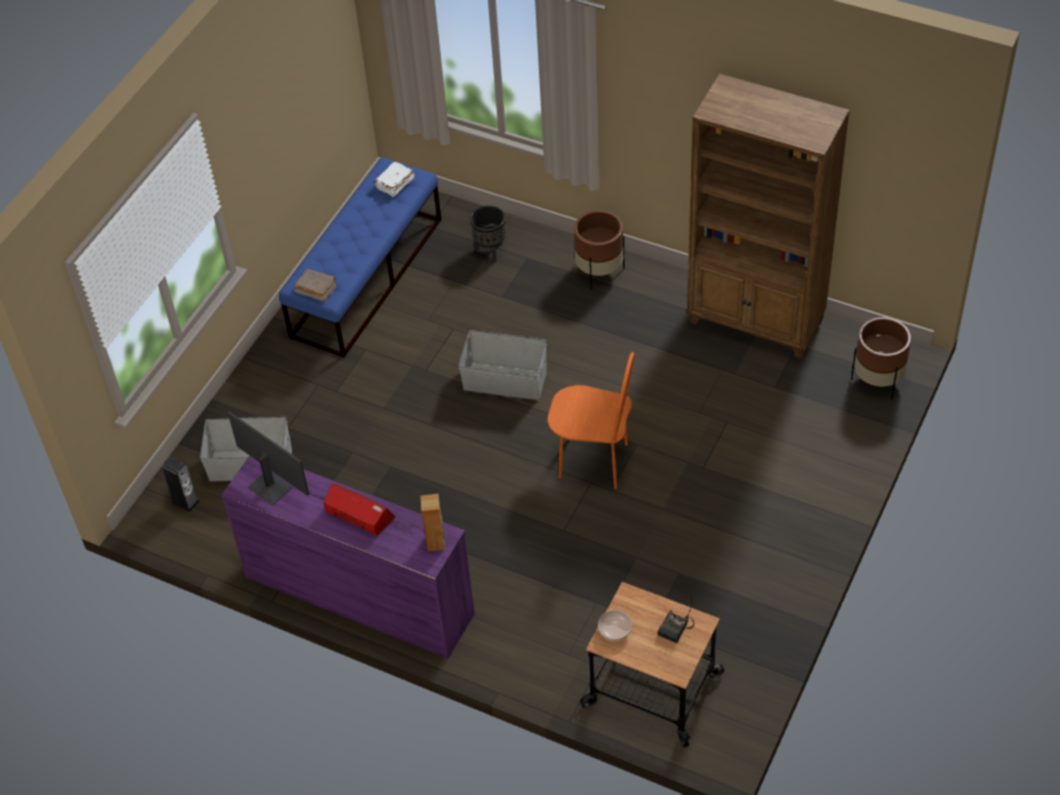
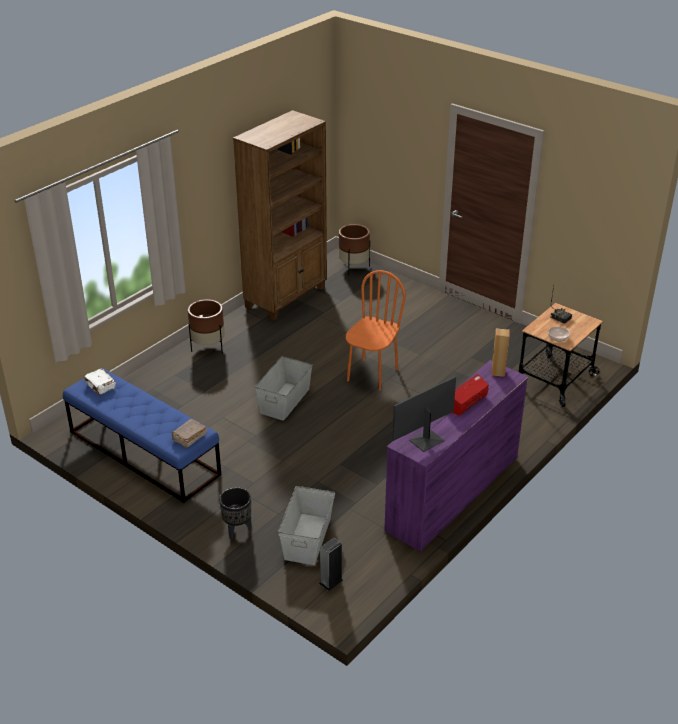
camera: 80 degrees left, 15 degrees down
black planter [470,205,505,263] -> black planter moved to [219,487,251,539]

